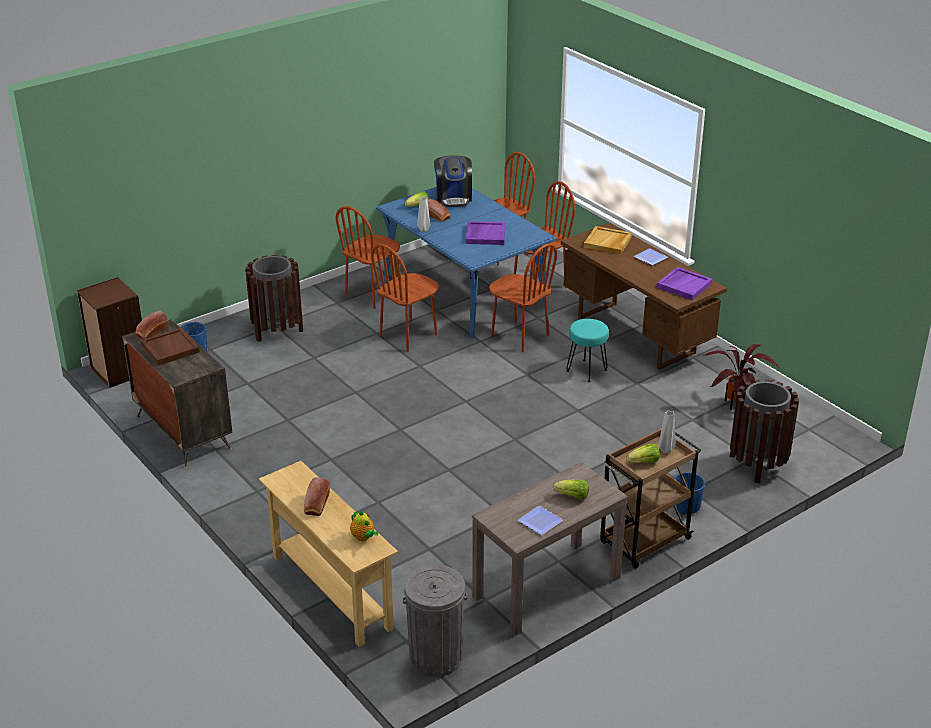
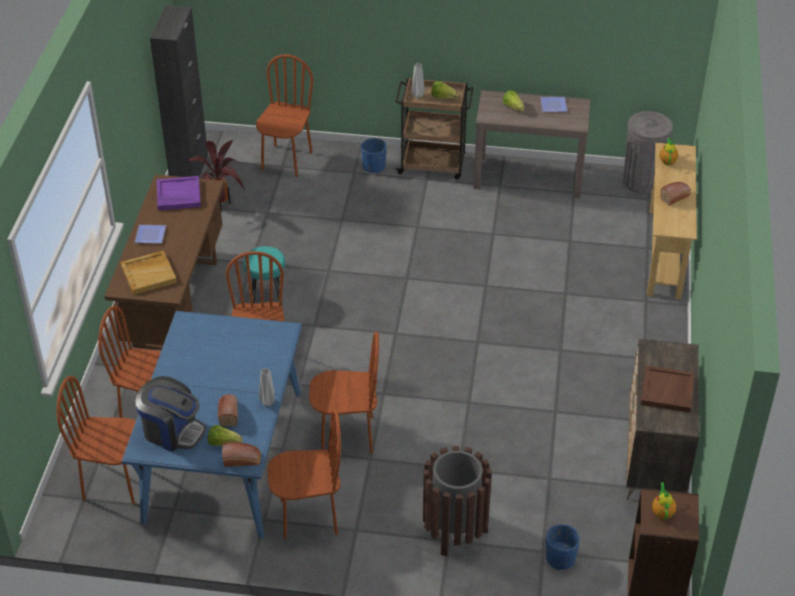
camera: 135 degrees left, 10 degrees up
bread [136,311,168,339] -> bread moved to [222,442,261,467]
coffee machine [434,155,472,207] -> coffee machine turned 75 degrees clockwise [136,376,206,452]
purple tray [466,221,505,245] -> none
brown trash can [730,379,799,483] -> brown chair [256,54,313,177]
none -> black cabinet [150,5,208,177]
none -> teapot [652,482,676,520]

